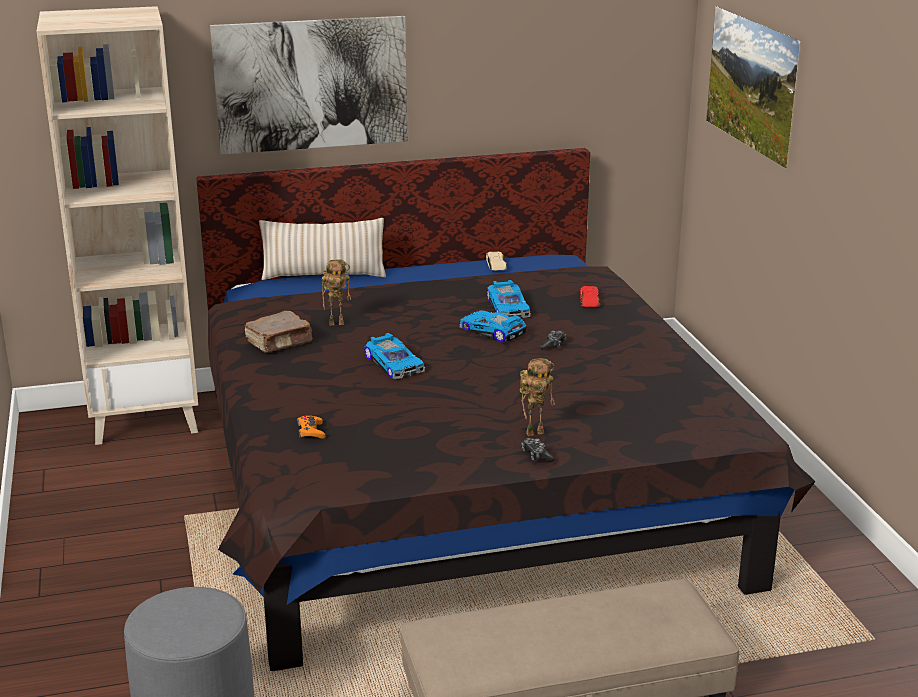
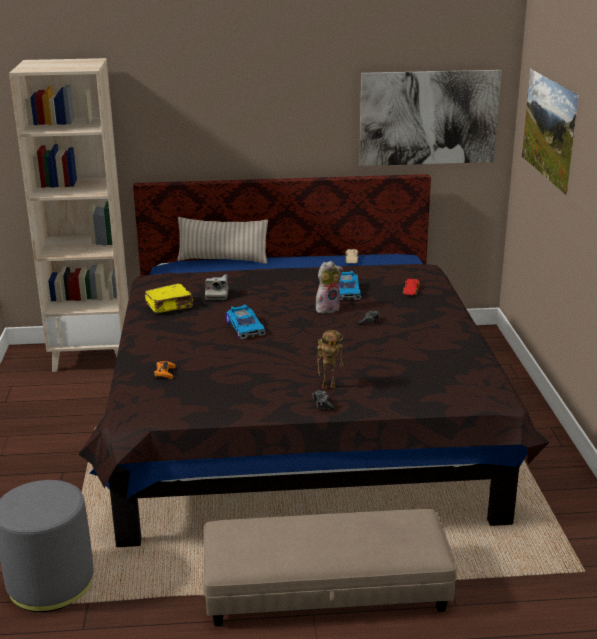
camera: 10 degrees right, 0 degrees up
picture [210,16,407,155] -> picture moved to [359,70,502,166]
brown book [244,311,313,352] -> yellow book [145,284,193,313]
toy robot [322,259,351,325] -> camera [205,275,228,300]
toy car [460,310,526,342] -> plush toy [316,261,343,314]

